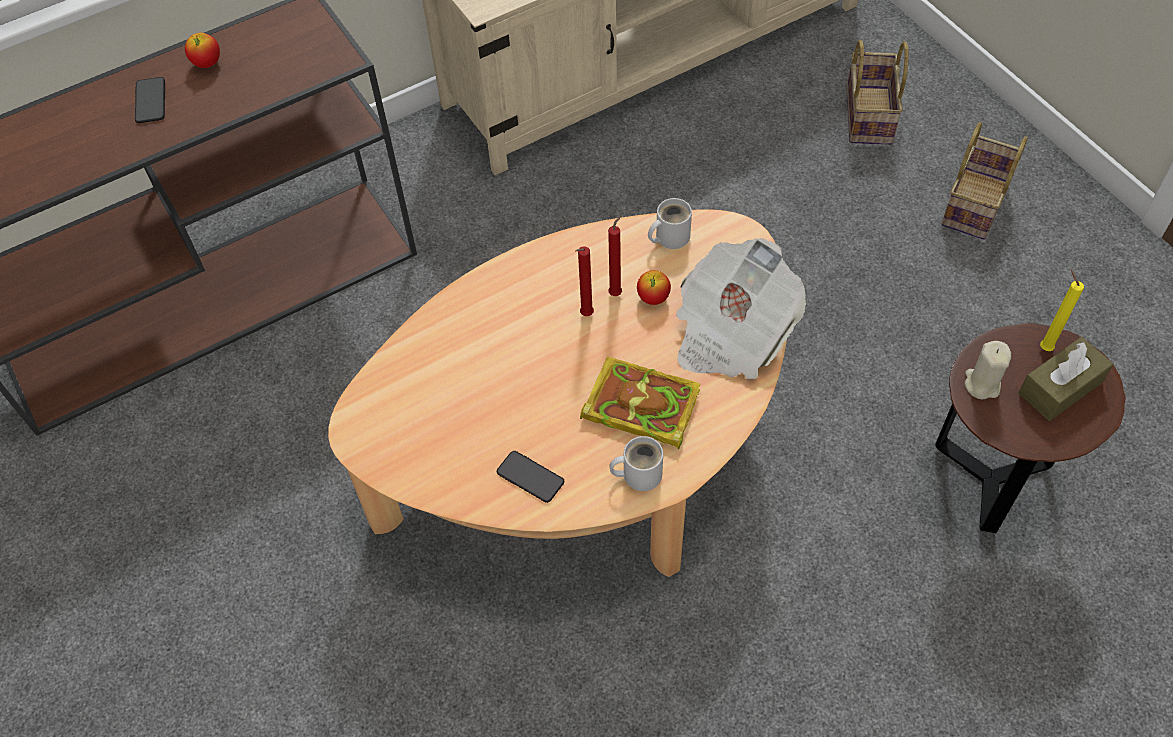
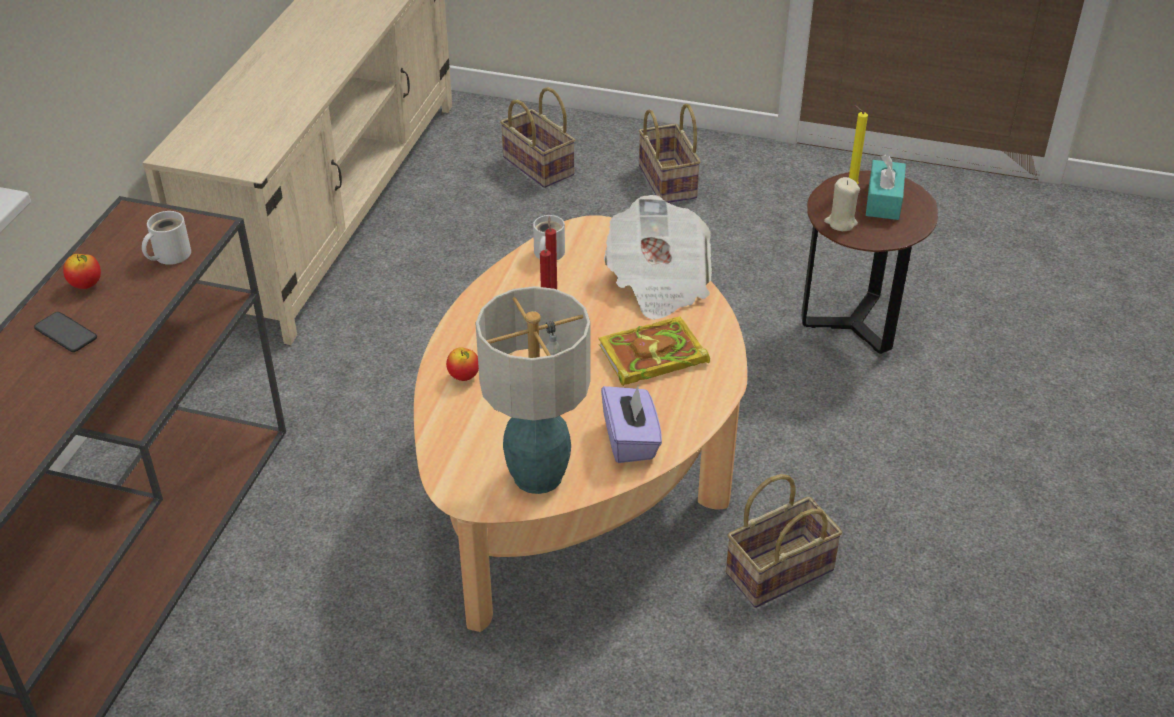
camera: 45 degrees left, 15 degrees down
phone [497,451,564,503] -> purple tissue box [601,384,662,463]
white mug [609,436,663,491] -> white mug moved to [142,211,191,265]
apple [637,270,671,305] -> apple moved to [446,347,479,381]
brown tissue box [1019,337,1114,421] -> turquoise tissue box [866,155,906,220]
none -> table lamp [476,286,591,494]
none -> basket [726,474,842,608]

